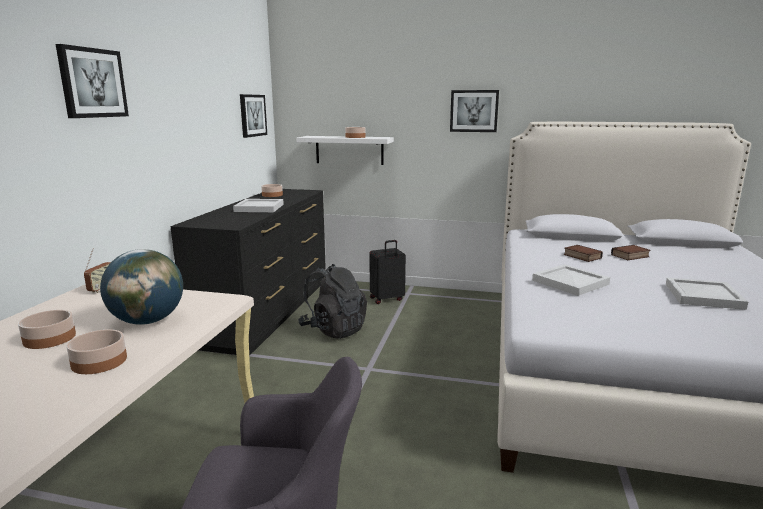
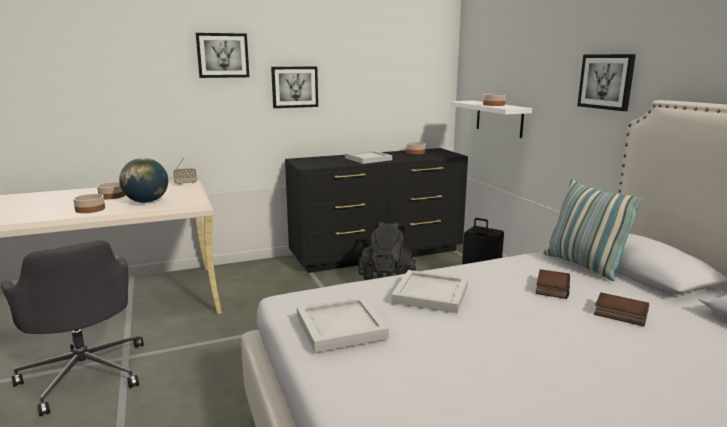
camera: 55 degrees right, 0 degrees up
picture [240,94,267,138] -> picture moved to [271,66,318,108]
white tray [666,277,748,310] -> white tray moved to [297,297,389,352]
none -> pillow [543,179,645,281]

